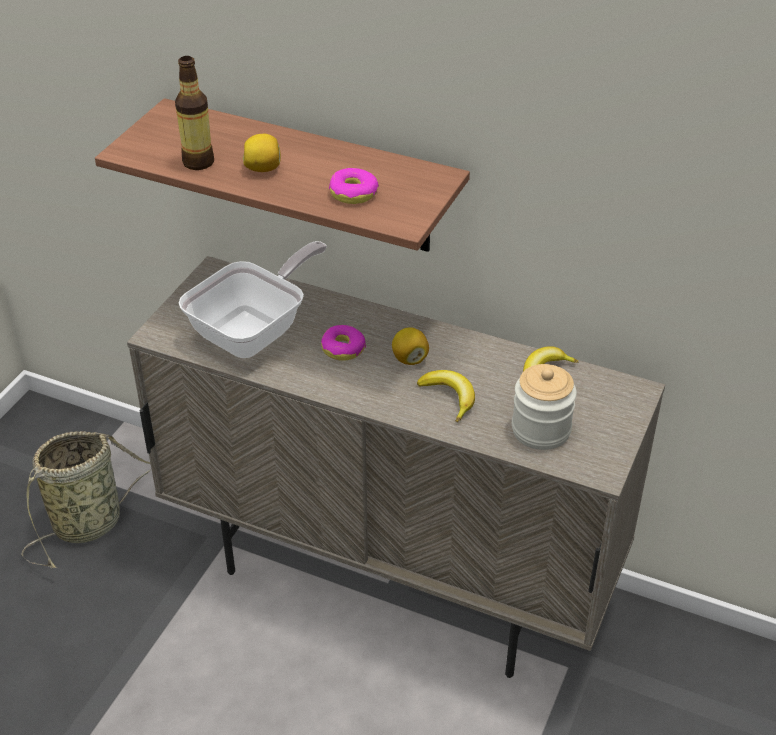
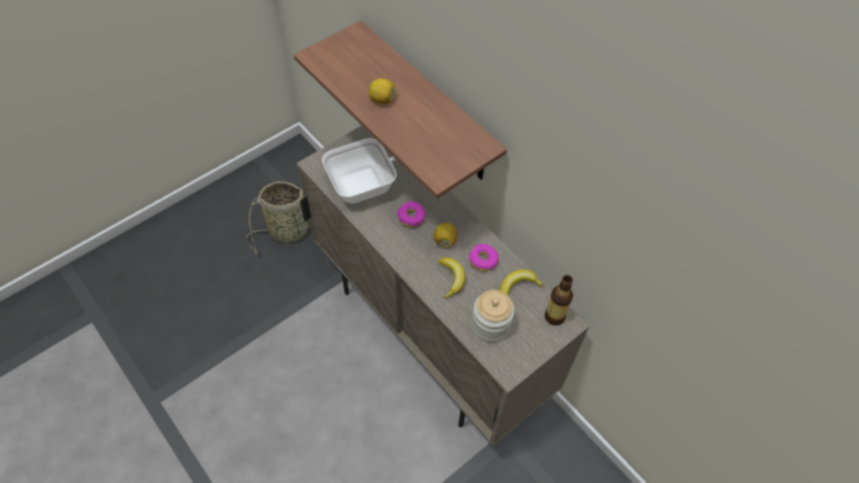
camera: 25 degrees right, 15 degrees up
bottle [175,56,214,170] -> bottle moved to [545,275,573,325]
donut [329,168,379,204] -> donut moved to [469,244,498,271]

